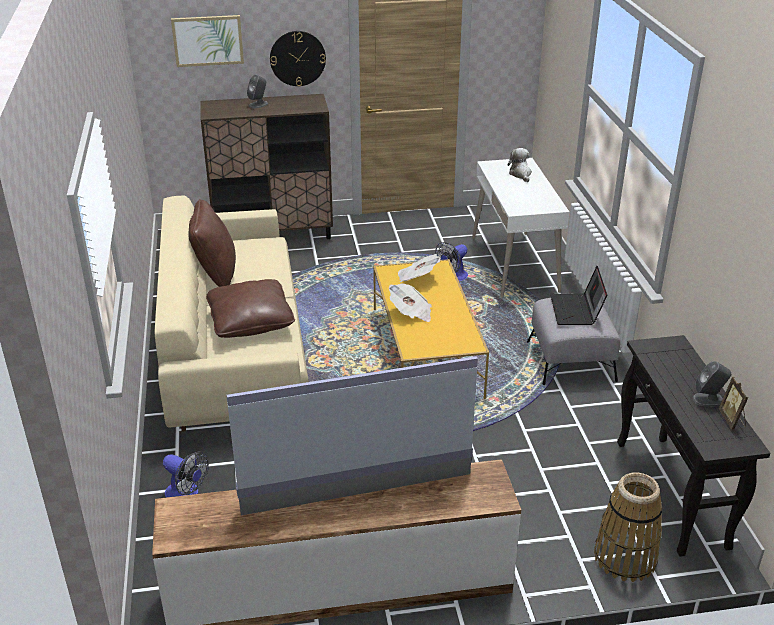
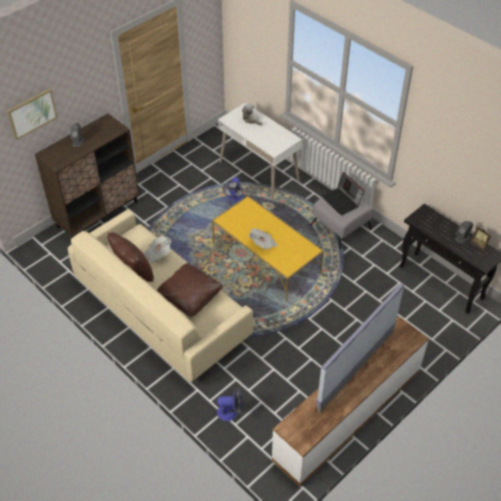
camera: 35 degrees left, 15 degrees up
wall clock [270,31,326,86] -> none
newspaper [398,254,440,282] -> newspaper moved to [143,235,171,264]
basket [594,473,662,582] -> none

